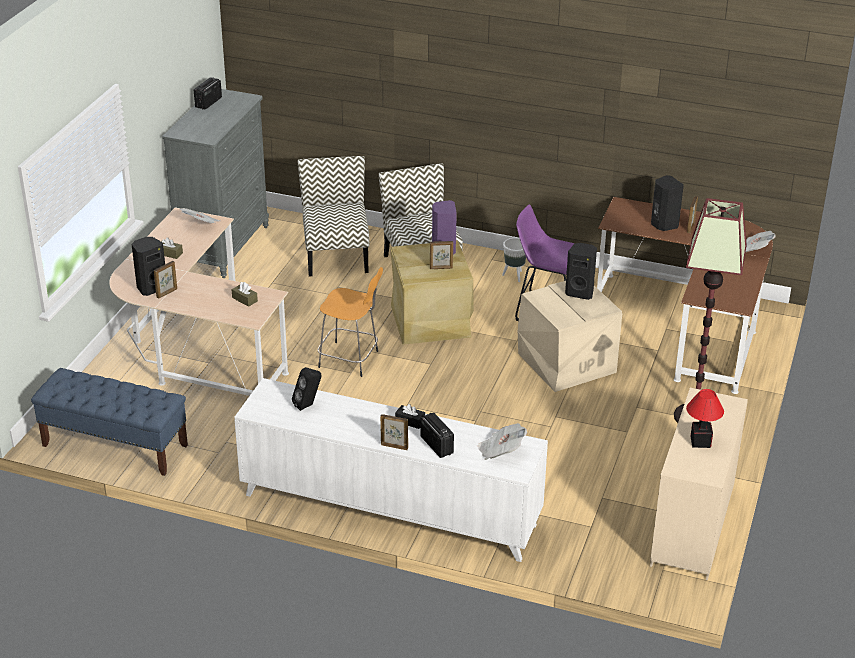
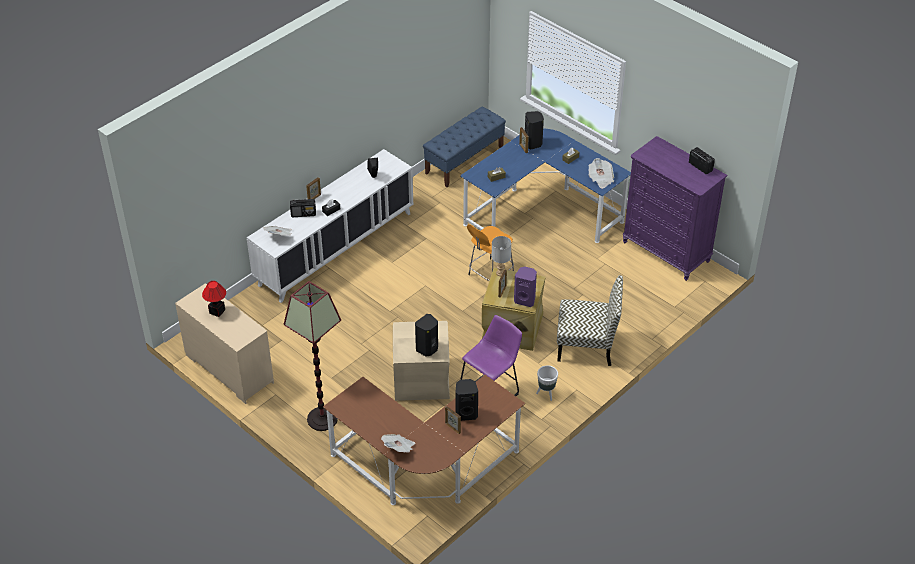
camera: 115 degrees right, 10 degrees up
beige desk [109,208,289,396] -> blue desk [460,129,631,243]
grey dresser [162,89,269,278] -> purple dresser [623,136,727,281]
chair [298,156,369,277] -> none
none -> grey table lamp [492,236,511,276]

